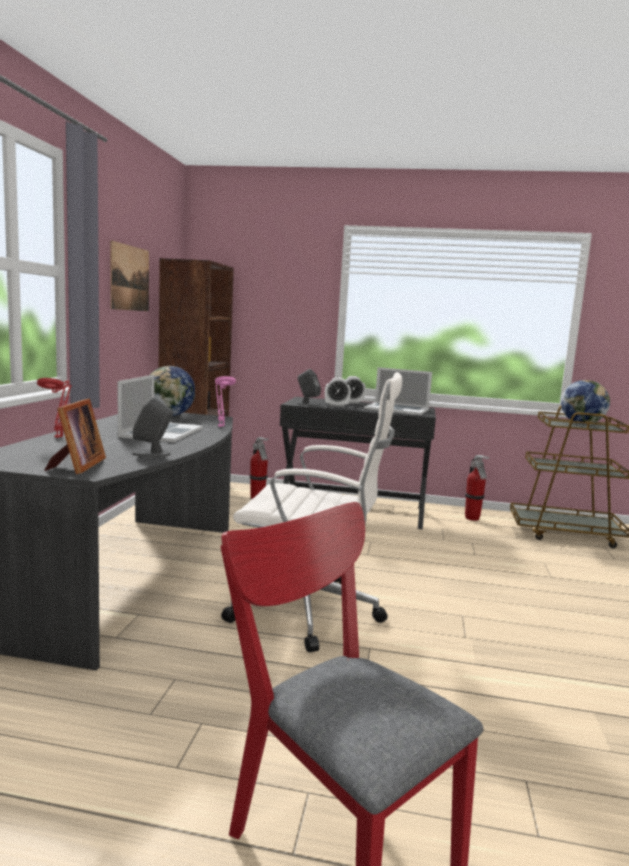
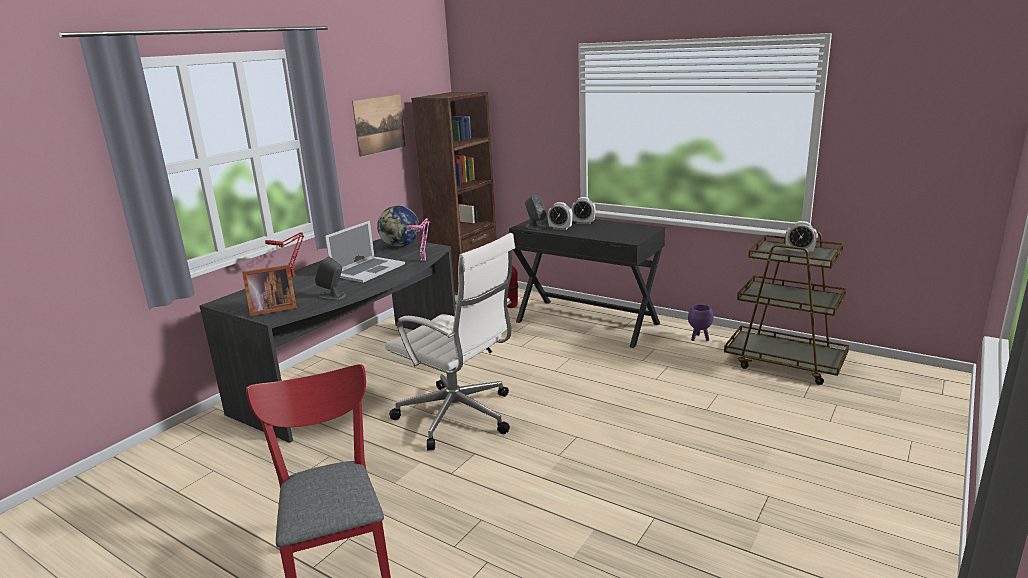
camera: 25 degrees right, 10 degrees up
picture frame [44,398,106,474] -> picture frame turned 45 degrees clockwise [242,265,297,316]
laptop [364,367,432,415] -> none
fire extinguisher [465,455,490,521] -> purple planter [688,304,714,341]
globe [561,380,610,424] -> alarm clock [785,221,817,254]

